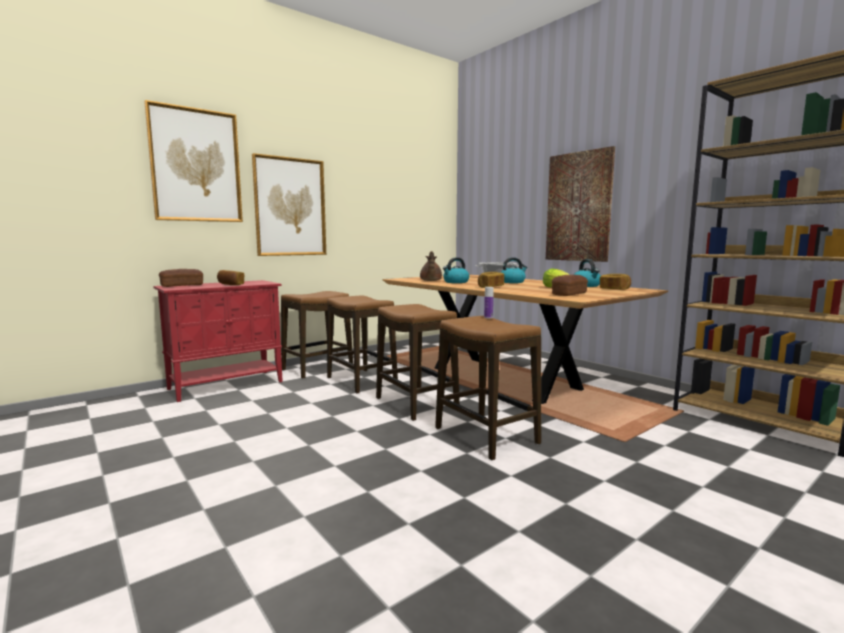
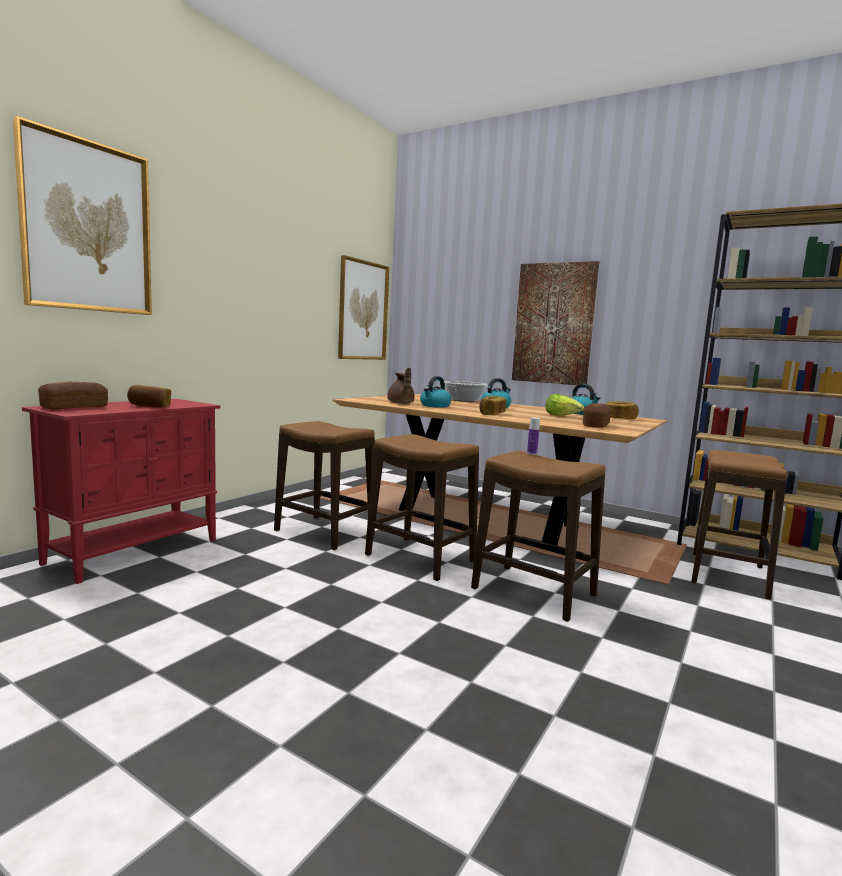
camera: 20 degrees left, 0 degrees up
picture [252,153,326,256] -> picture moved to [338,255,389,360]
stool [281,291,353,379] -> stool moved to [691,450,788,600]

